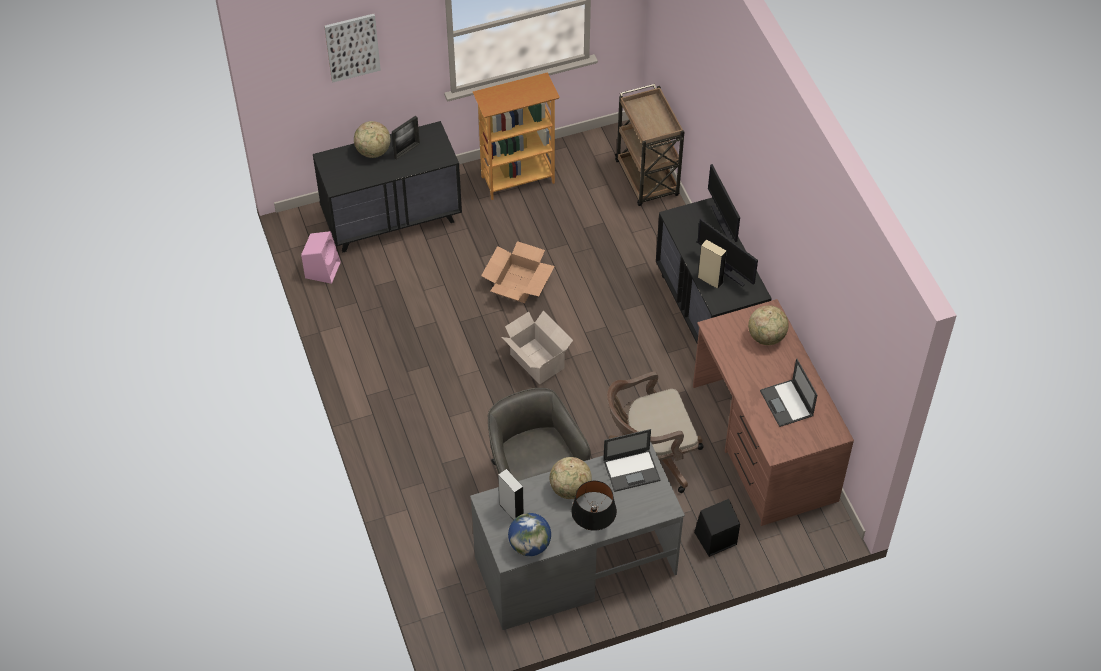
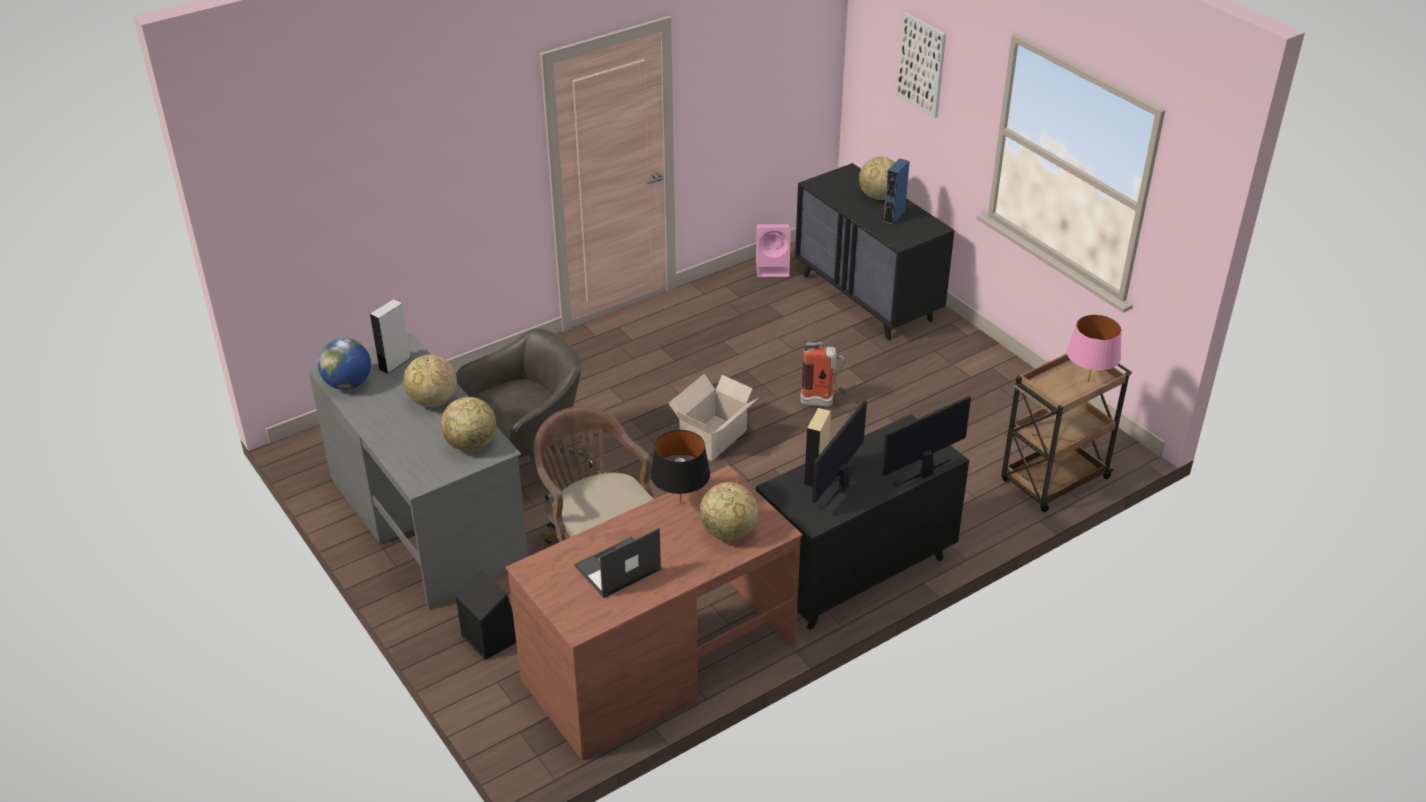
camera: 75 degrees right, 15 degrees down
picture frame [392,116,420,160] -> blue speaker [883,159,910,224]
bookcase [473,72,560,200] -> none
cardboard box [481,241,555,303] -> fire extinguisher [800,342,847,407]
black table lamp [571,481,617,531] -> black table lamp moved to [650,430,710,503]
laptop [603,429,661,492] -> globe [441,397,496,451]
none -> pink table lamp [1066,314,1122,382]

